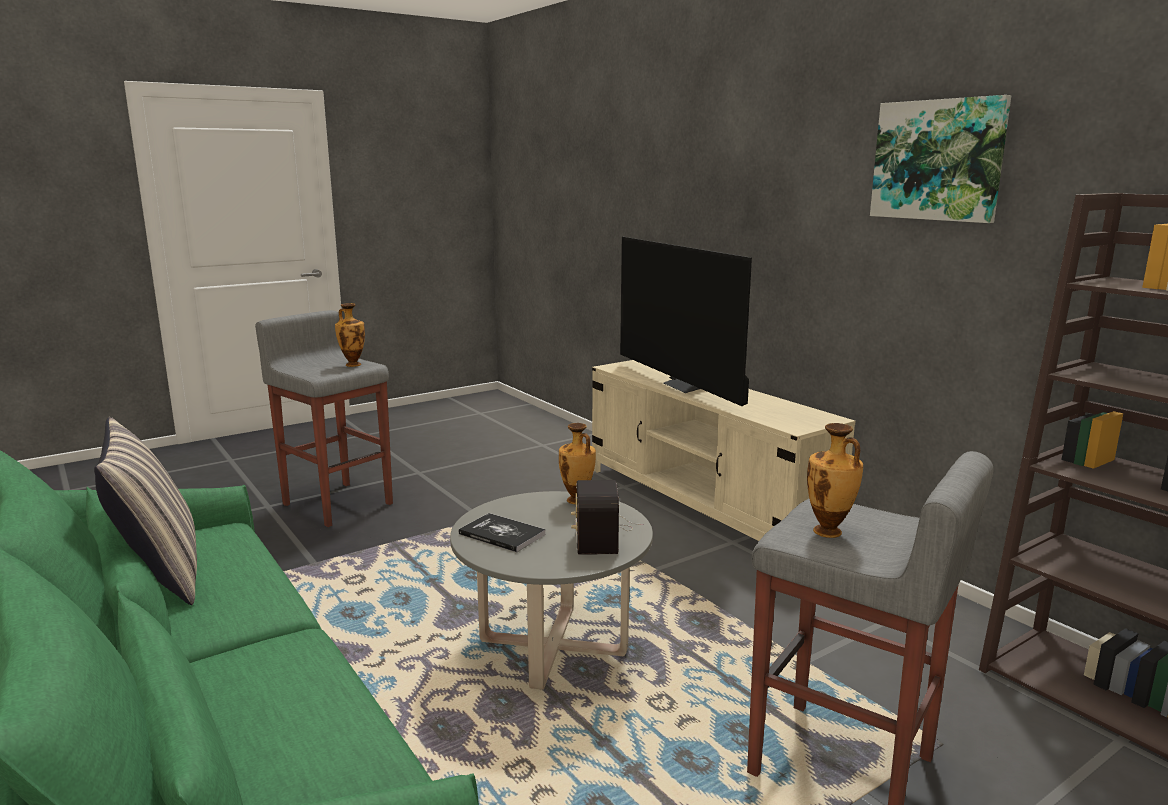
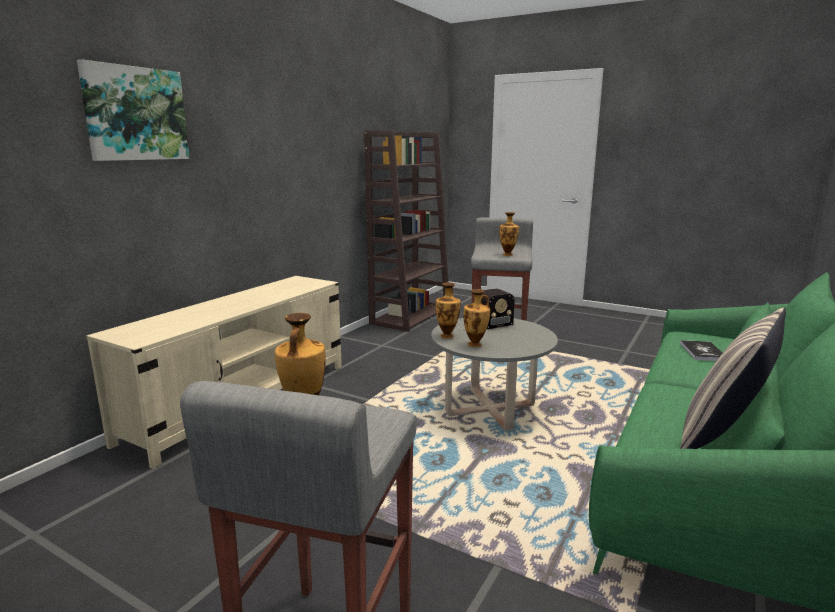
camera: 115 degrees left, 0 degrees up
book [459,513,546,552] -> book moved to [680,340,722,361]
television [620,237,752,406] -> none
picture [870,95,1012,223] -> picture moved to [77,59,190,161]
none -> vase [463,289,490,347]

